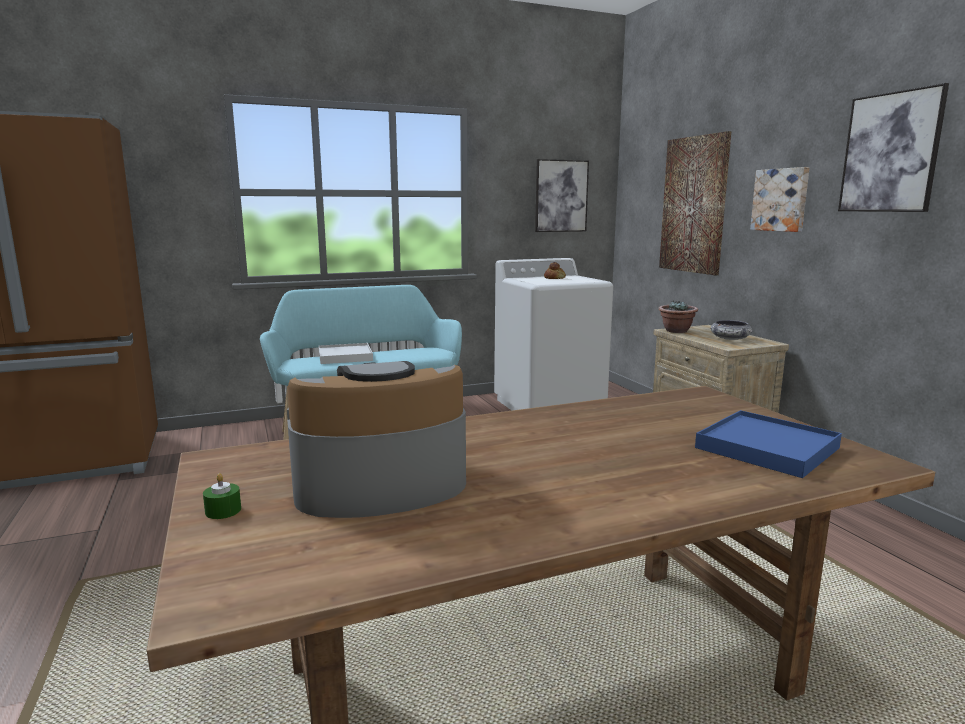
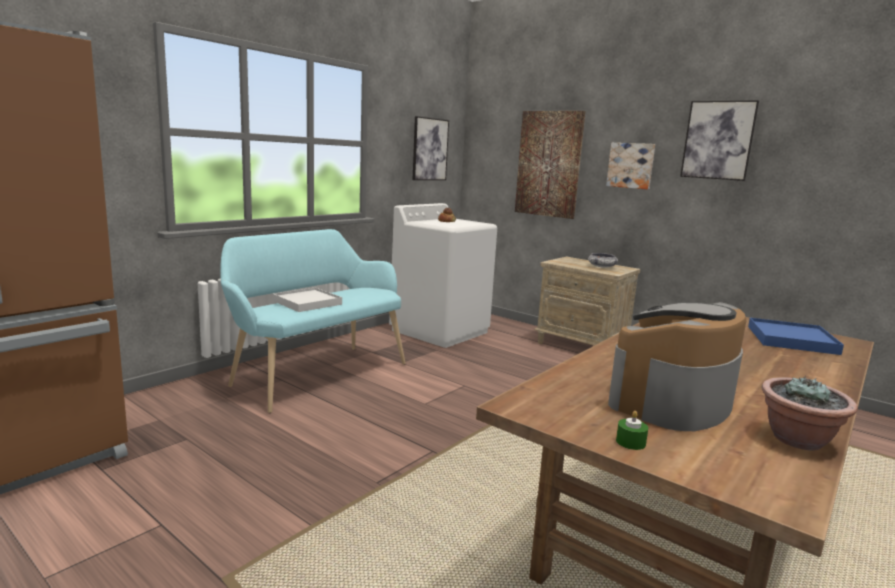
camera: 30 degrees left, 0 degrees up
potted plant [658,301,698,333] -> potted plant moved to [762,376,858,450]

